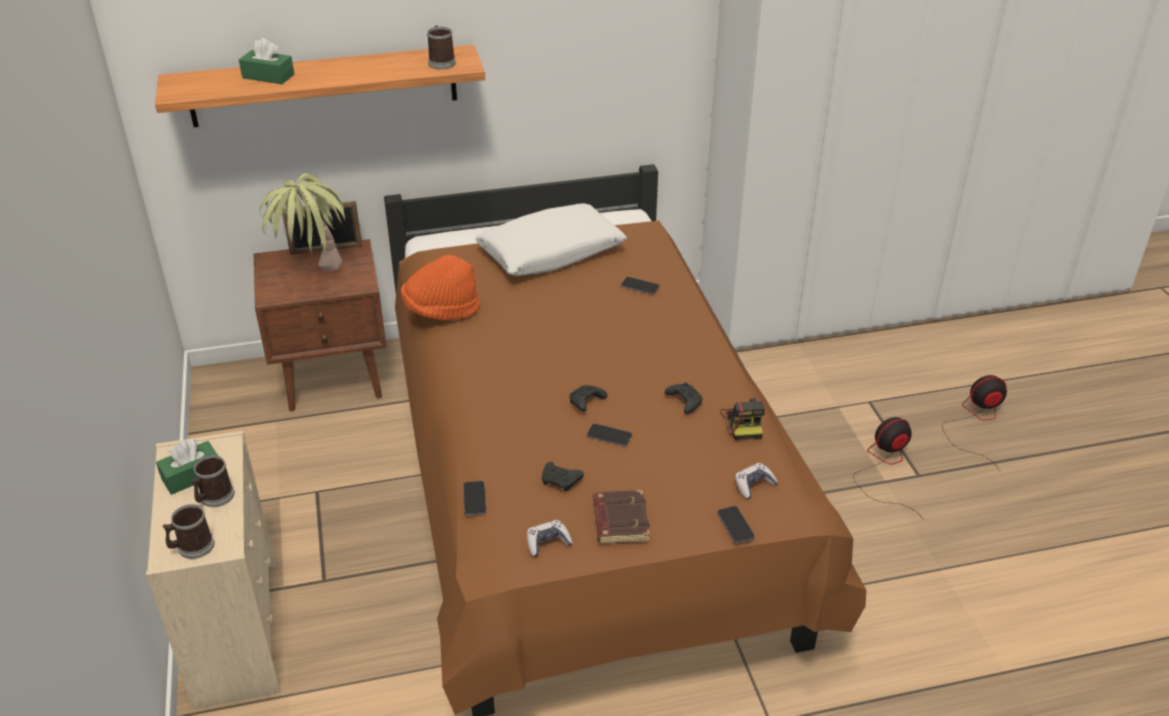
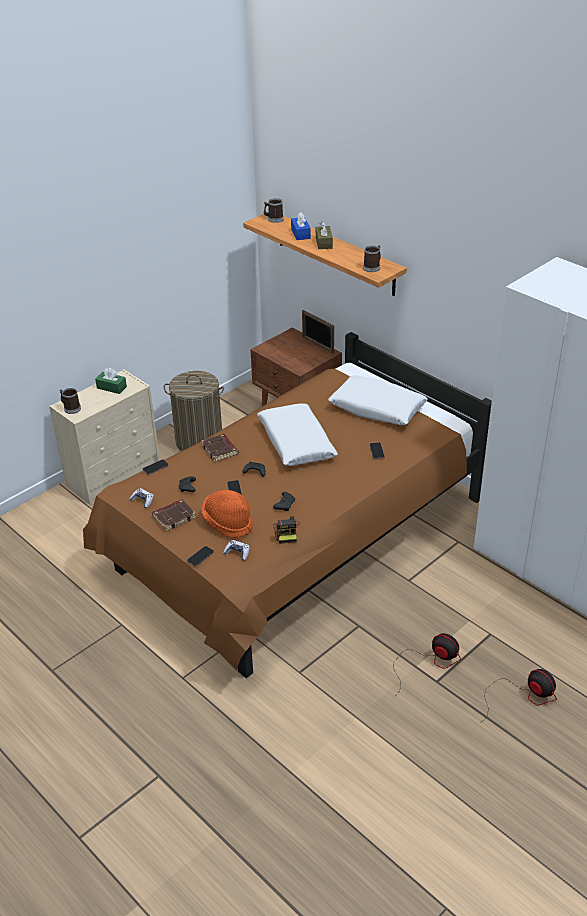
camera: 60 degrees right, 0 degrees up
mug [191,455,235,507] -> mug moved to [264,198,284,223]
green tissue box [239,38,294,84] -> blue tissue box [291,212,311,240]
potted plant [260,173,349,272] -> none
orange hat [401,255,480,320] -> orange hat moved to [201,490,253,538]
camera [720,398,765,440] -> camera turned 60 degrees counterclockwise [273,516,300,544]
none -> laundry basket [164,371,224,451]
none -> brown book [201,434,239,462]
none -> white pillow [257,403,338,466]
none -> brown tissue box [316,221,333,249]

